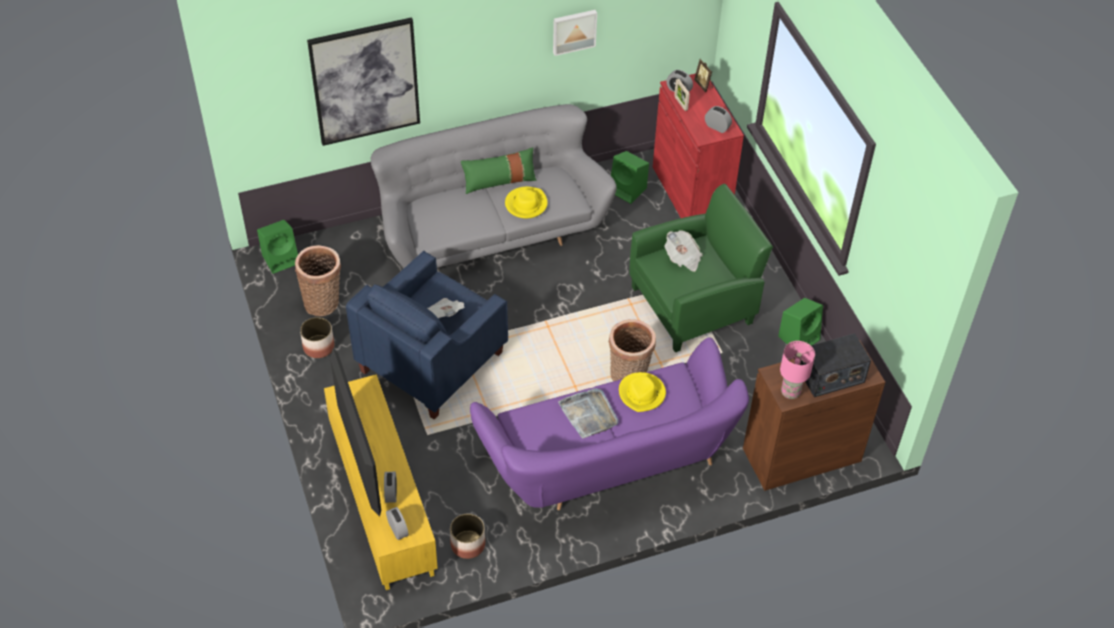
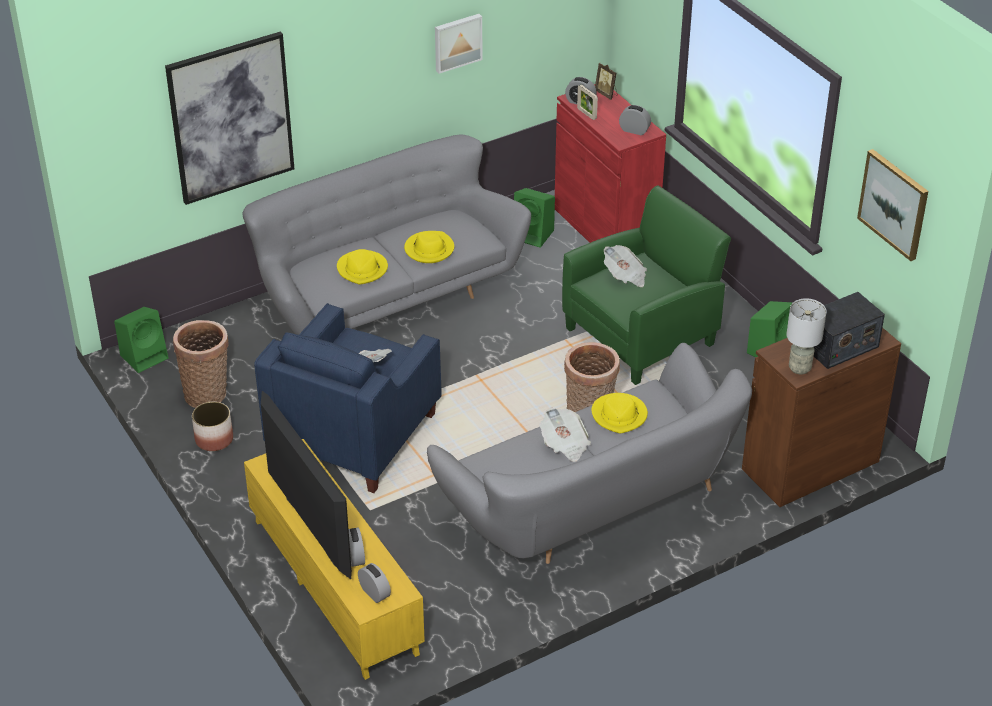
camera: 10 degrees left, 10 degrees down
planter [450,514,485,559] -> none
green pillow [461,147,537,194] -> none
purple sofa [470,337,749,510] -> grey sofa [427,343,752,564]
grey tray [558,388,618,438] -> newspaper [540,407,591,462]
pink table lamp [780,341,815,399] -> grey table lamp [787,298,827,375]
none -> yellow hat [337,249,388,285]
none -> picture [857,149,928,261]

